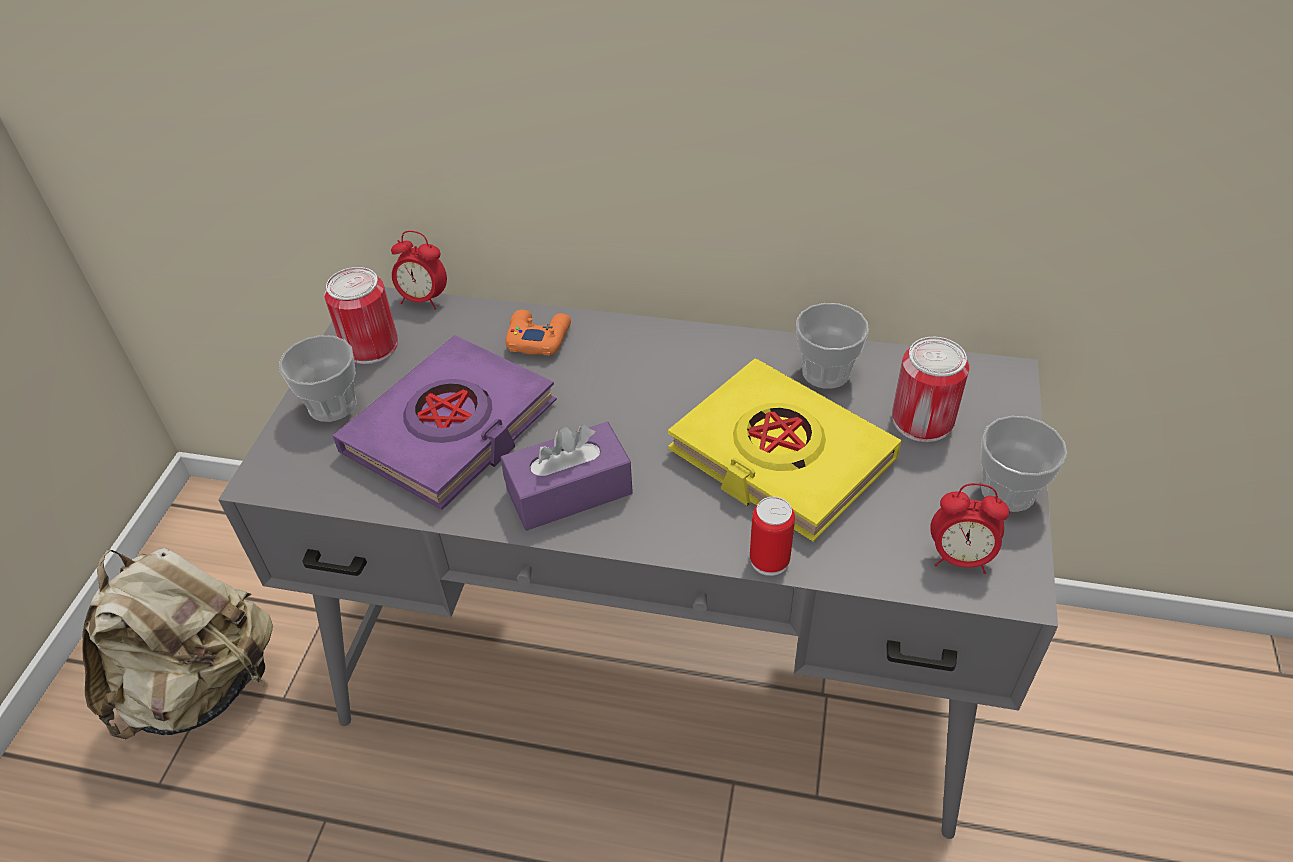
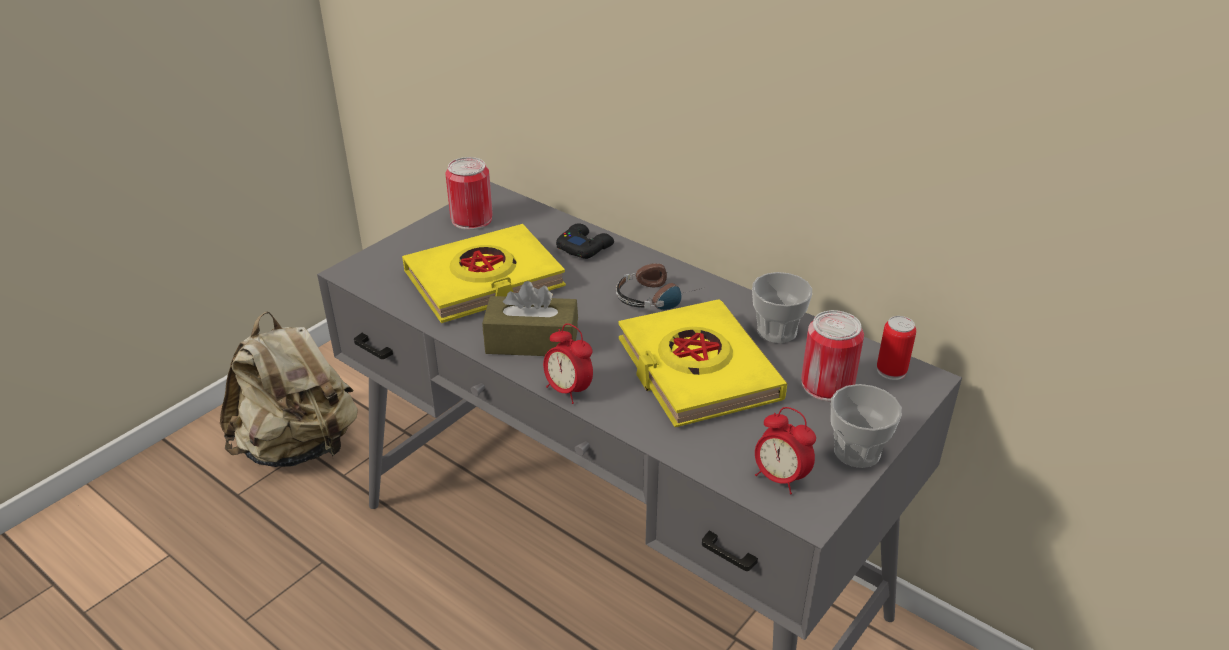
camera: 25 degrees right, 10 degrees down
cup [279,335,357,422] -> none
purple book [333,335,557,510] -> yellow book [402,224,566,323]
alarm clock [391,231,447,309] -> alarm clock moved to [543,323,593,404]
purple tissue box [501,422,633,531] -> brown tissue box [482,281,578,356]
orange game controller [506,310,571,355] -> black game controller [556,223,614,259]
can [750,497,795,576] -> can moved to [877,316,916,380]
none -> headphones [616,263,707,310]

